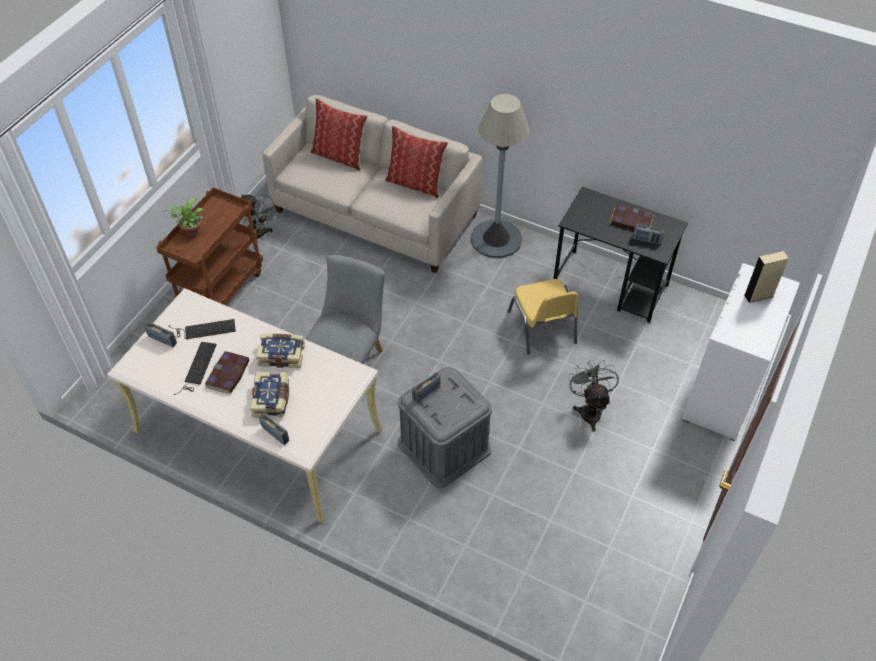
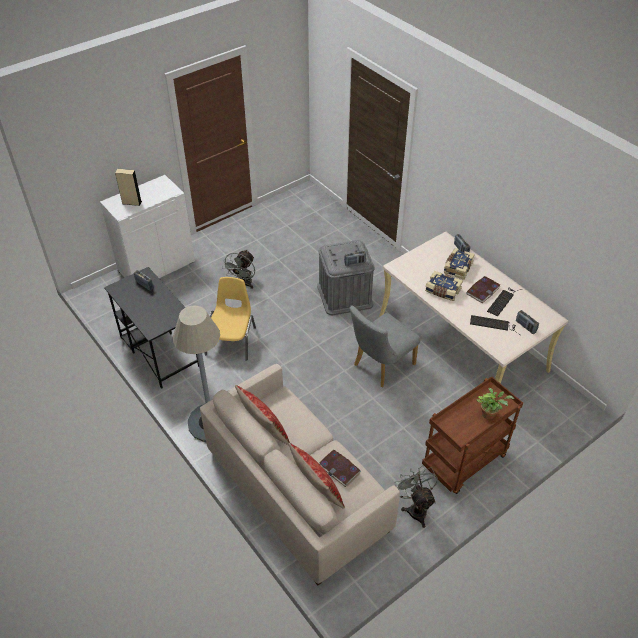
camera: 155 degrees left, 5 degrees down
book [610,205,654,230] -> book moved to [319,449,361,487]

